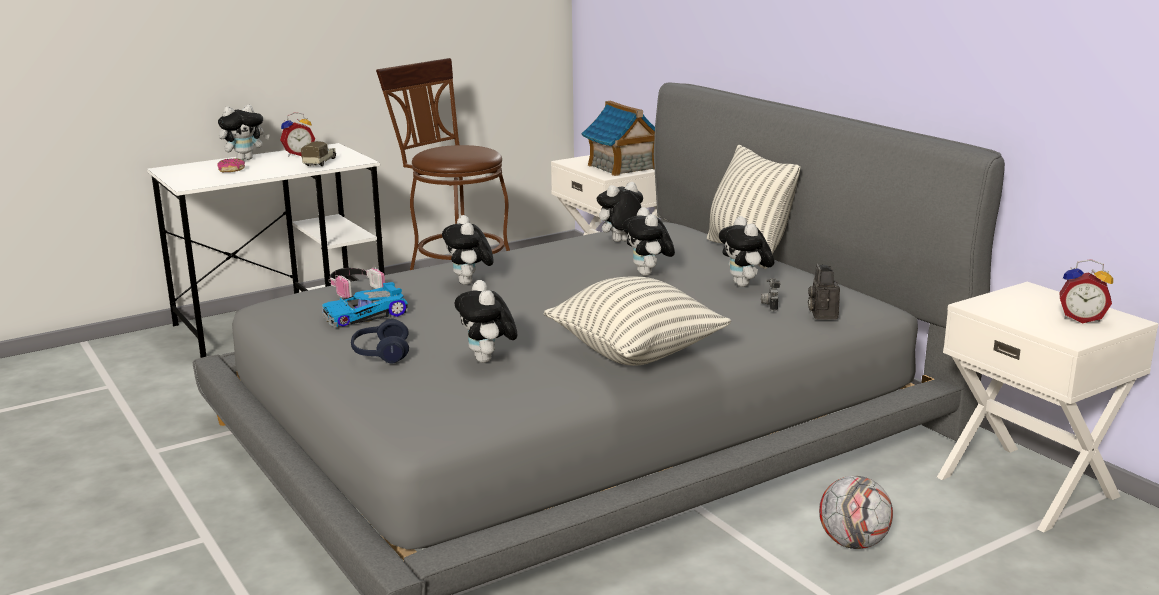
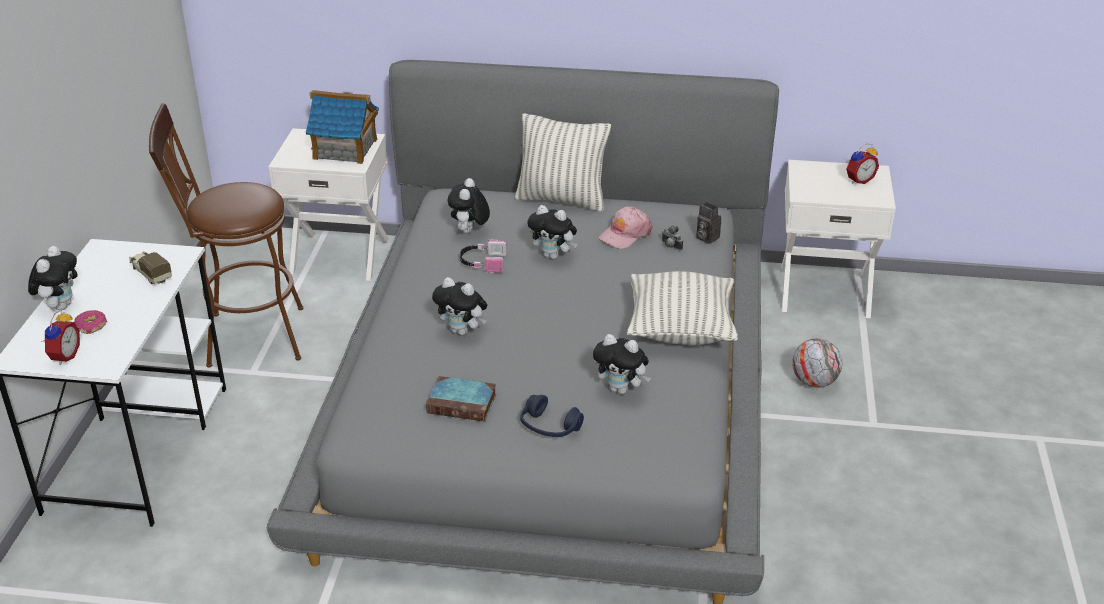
camera: 50 degrees left, 15 degrees up
alarm clock [280,112,315,156] -> alarm clock moved to [42,310,80,365]
toy car [322,282,408,327] -> book [426,376,496,422]
headphones [329,267,385,298] -> headphones moved to [460,240,507,273]
plush toy [719,216,774,287] -> pink cap [598,206,652,249]

